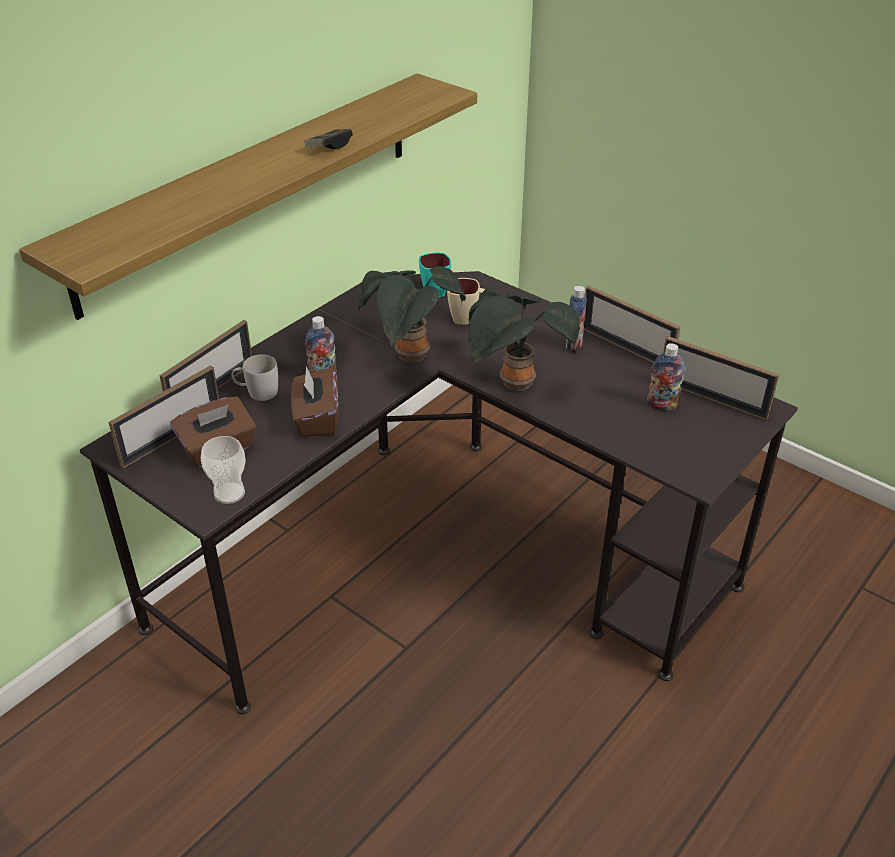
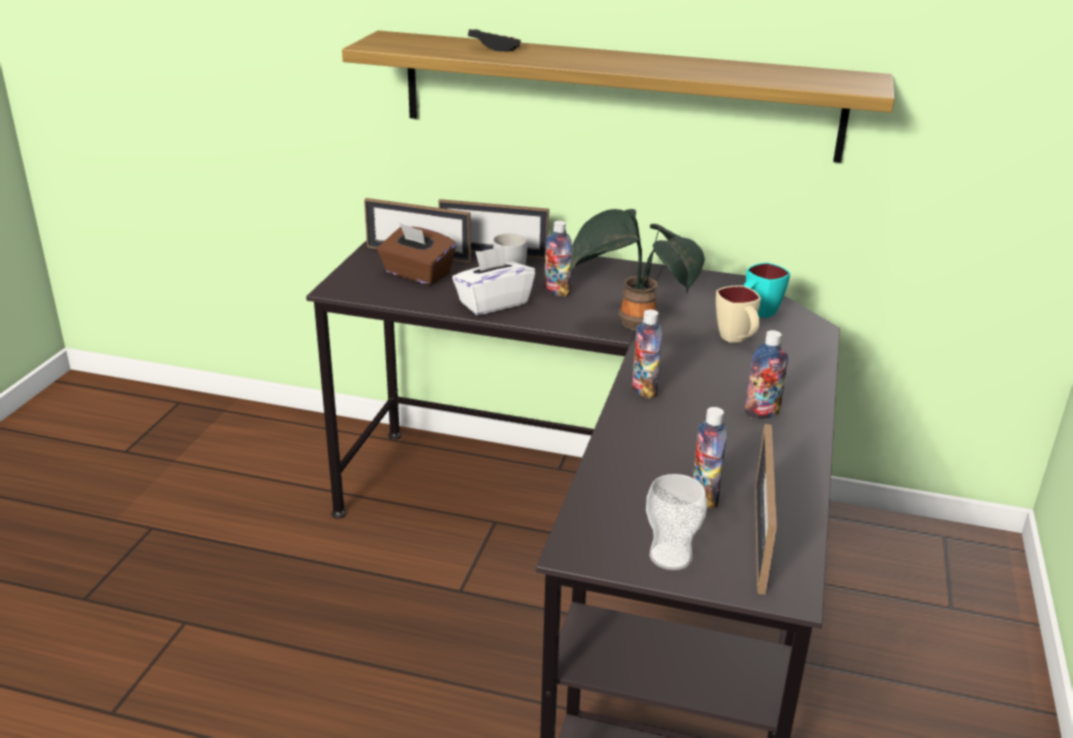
camera: 65 degrees right, 10 degrees down
cup [201,436,246,504] -> cup moved to [646,474,707,570]
brown tissue box [291,367,338,437] -> white tissue box [452,246,535,315]
game controller [305,129,353,149] -> game controller moved to [468,29,521,52]
potted plant [468,287,580,391] -> bottle [632,310,662,398]
picture frame [584,285,680,363] -> none

